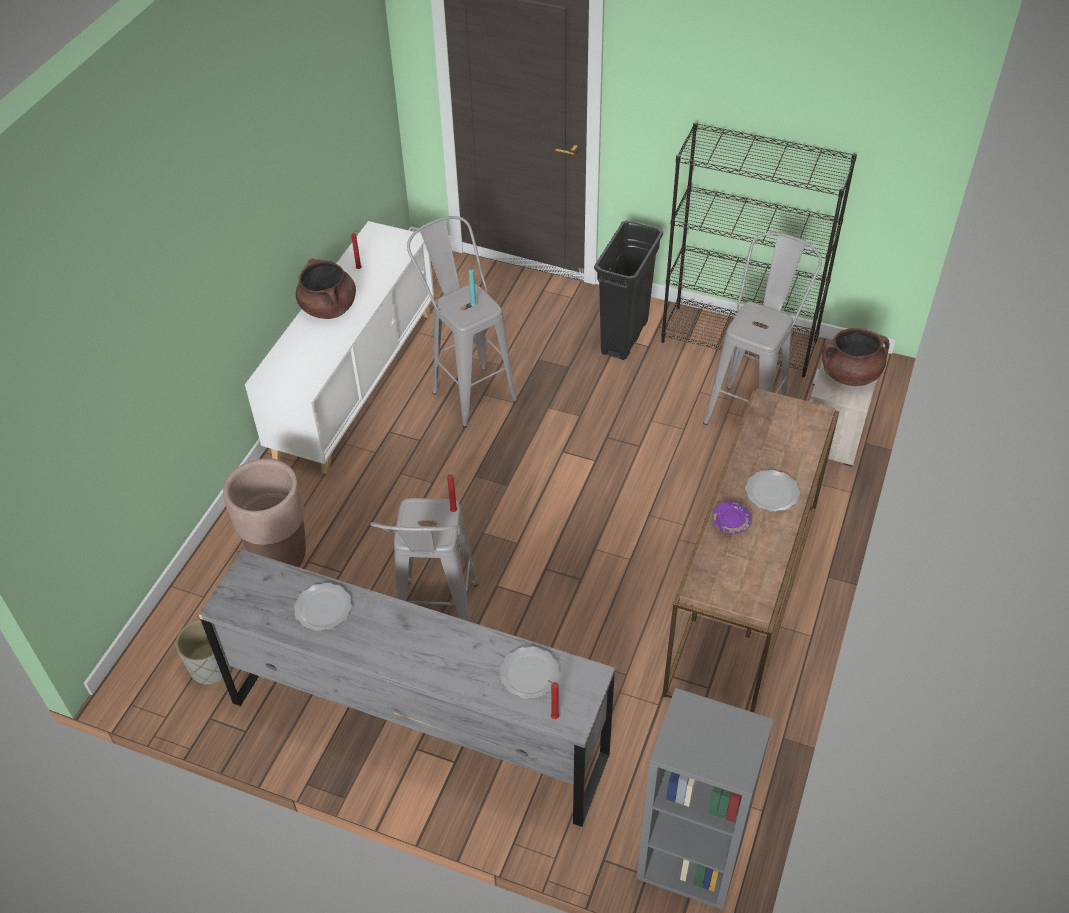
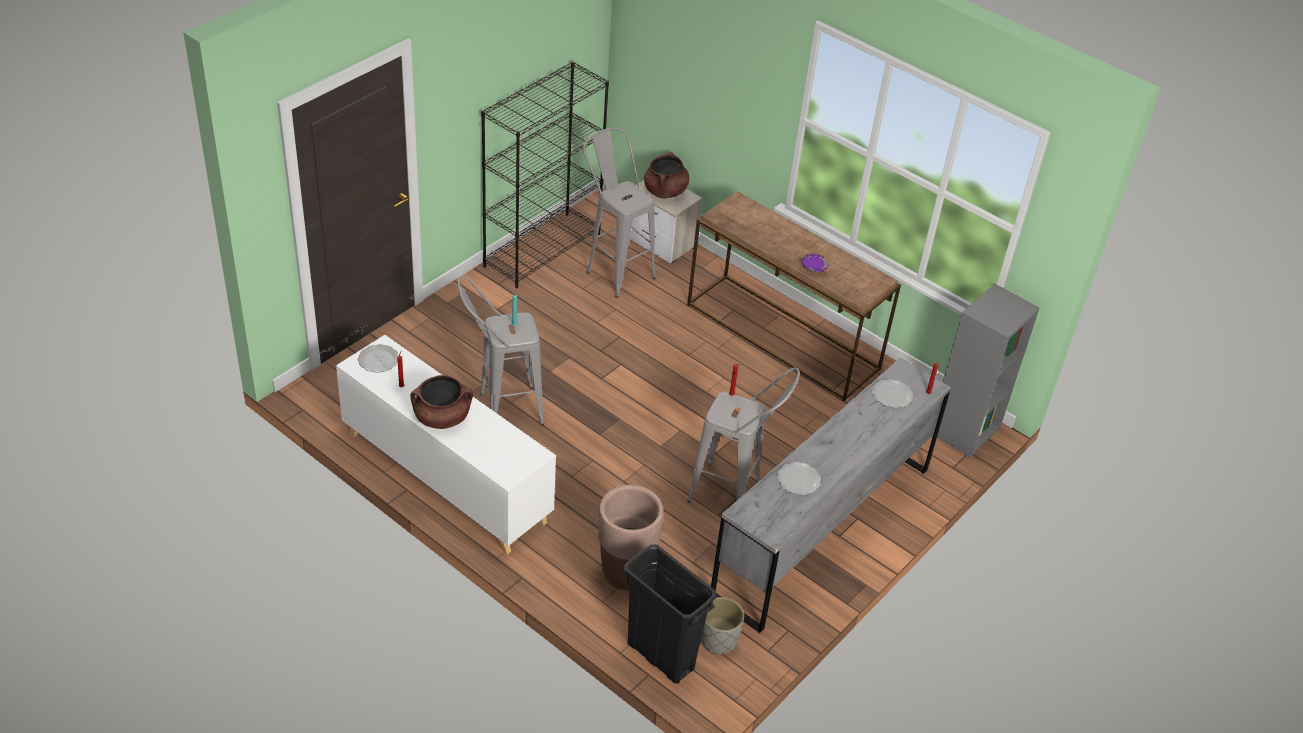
camera: 75 degrees left, 5 degrees down
black trash can [594,220,663,360] -> black trash can moved to [624,544,716,684]
plate [745,470,800,512] -> plate moved to [358,344,398,373]

